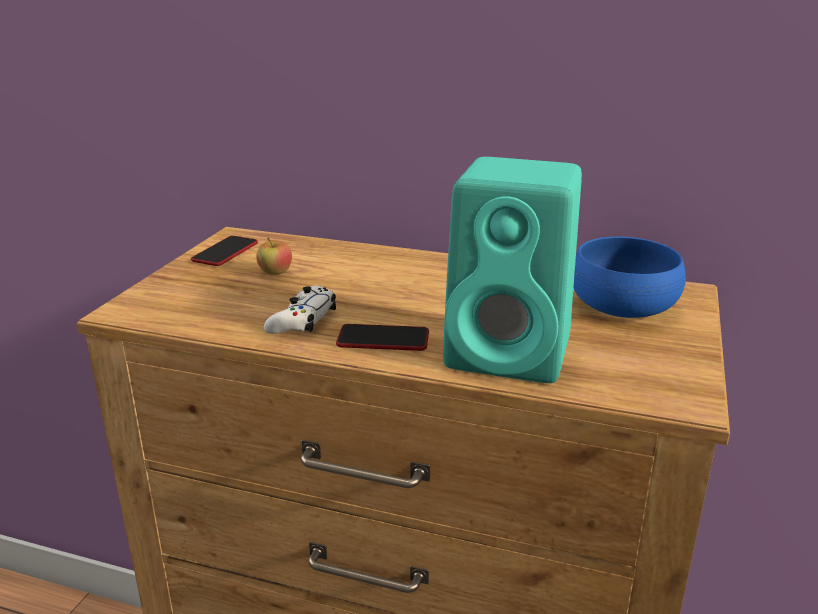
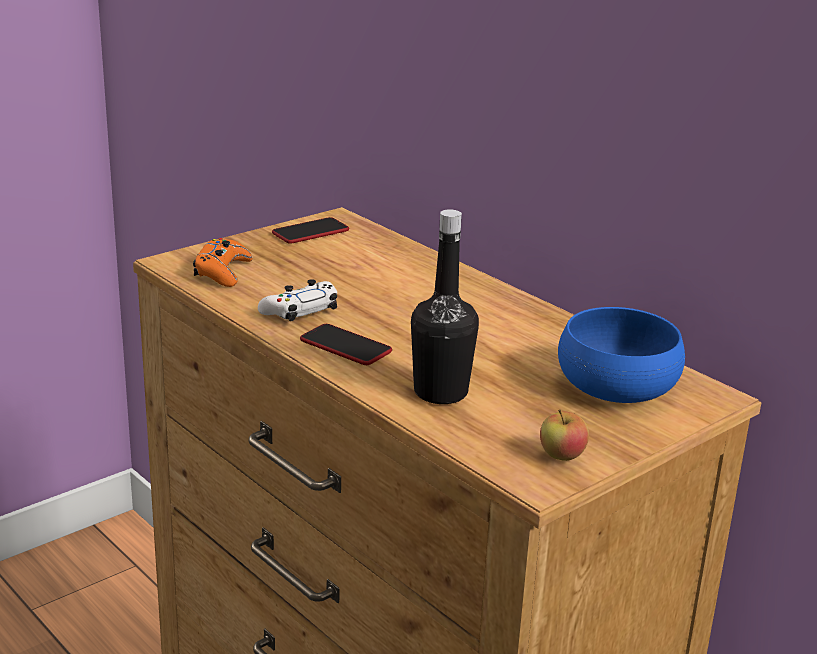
camera: 30 degrees right, 0 degrees up
apple [256,237,292,275] -> apple moved to [540,409,589,461]
turquoise speaker [443,157,582,383] -> black bottle [411,209,479,404]
none -> orange game controller [193,238,252,287]

